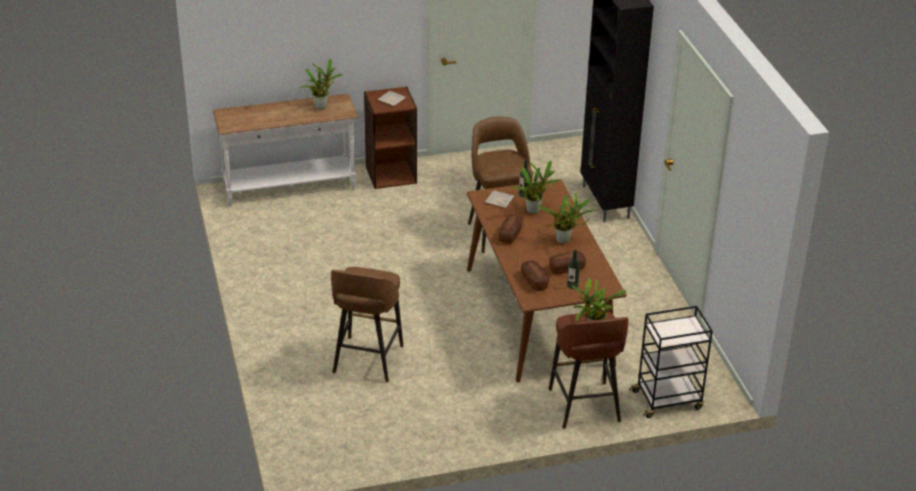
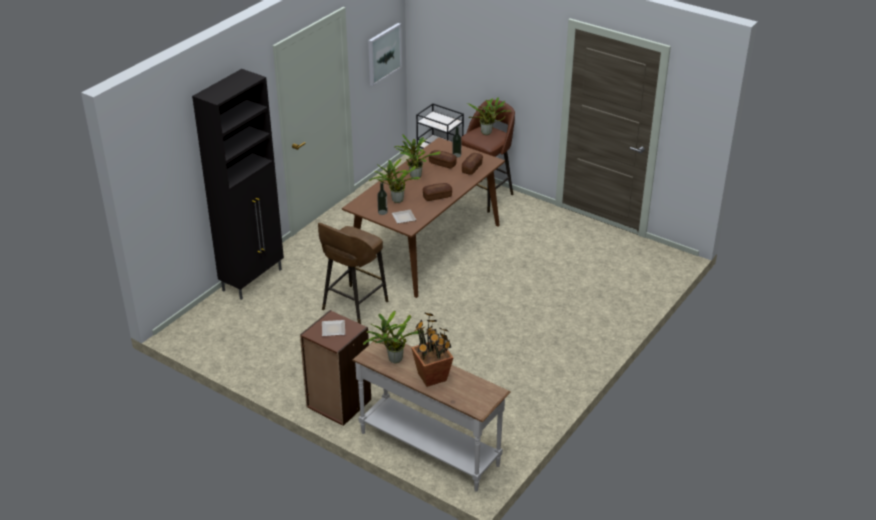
camera: 130 degrees left, 0 degrees up
brown stool [331,267,404,382] -> none
none -> picture [368,23,402,86]
none -> potted plant [411,312,453,387]

